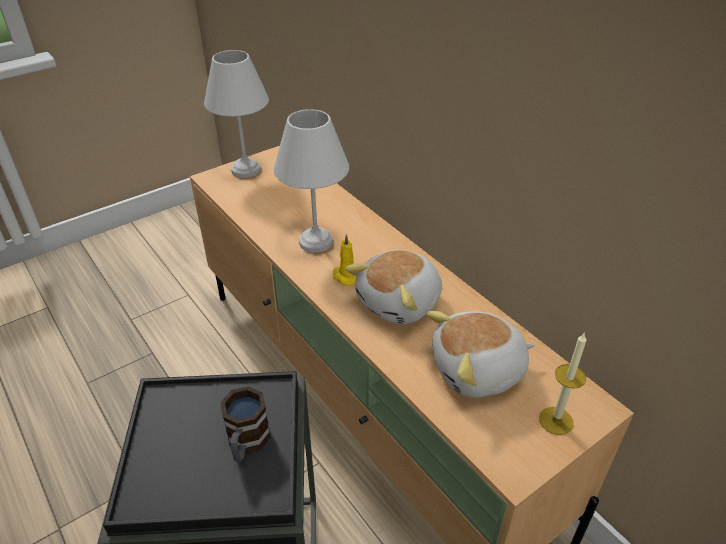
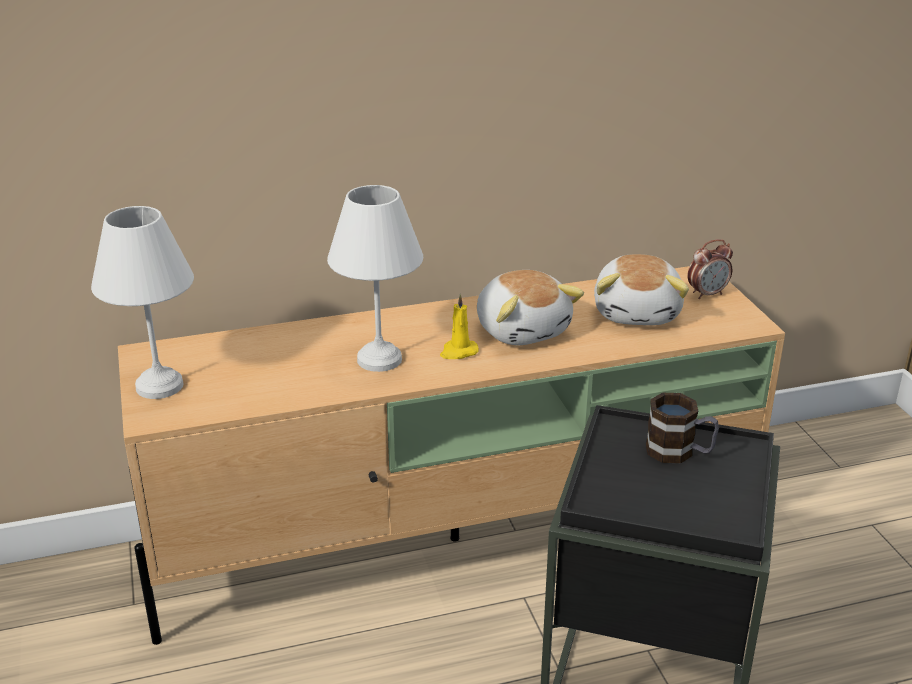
camera: 70 degrees left, 10 degrees down
candle [539,332,586,435] -> alarm clock [687,239,733,299]

